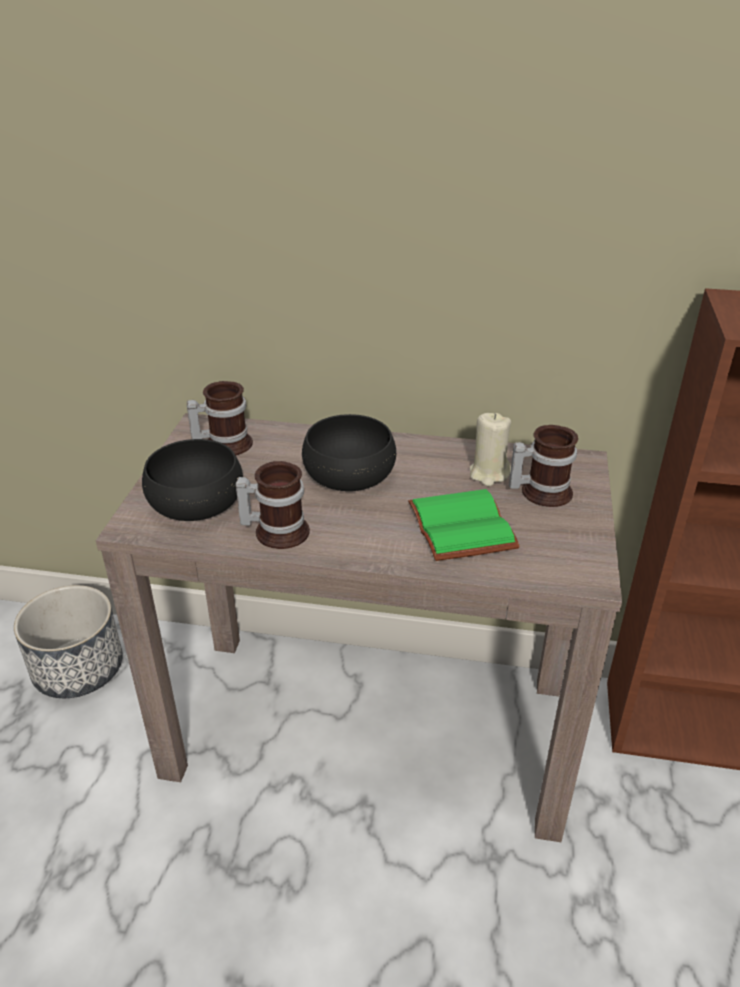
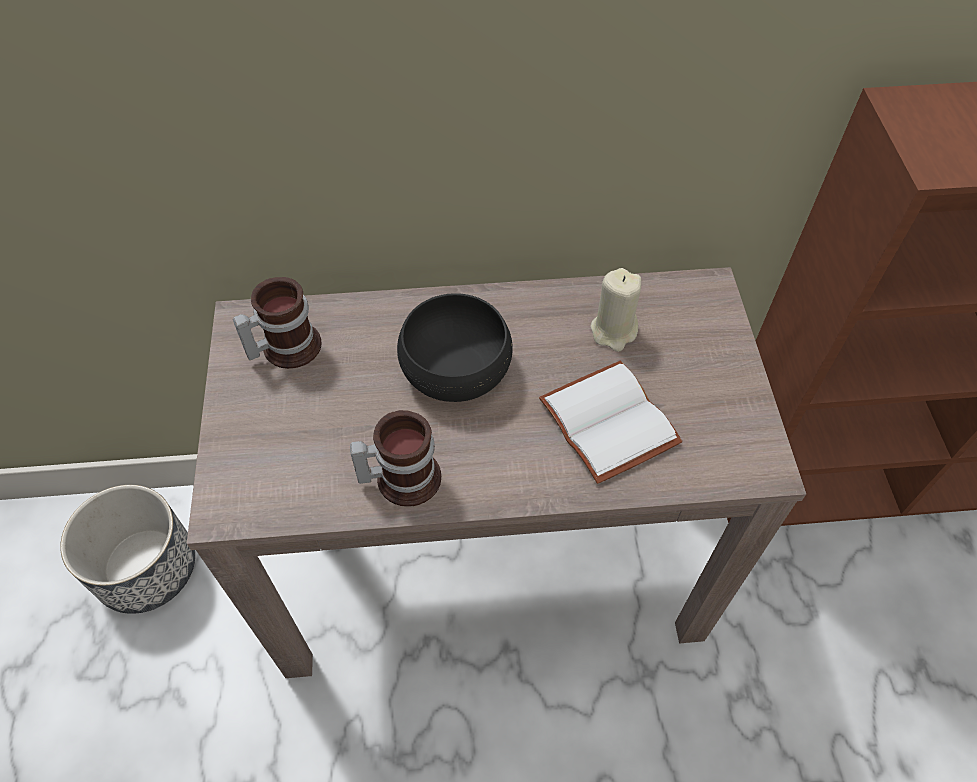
camera: 15 degrees left, 20 degrees up
black bowl [142,439,243,521] -> none
green book [408,489,520,561] -> white book [539,361,683,484]
mug [509,425,578,507] -> none

